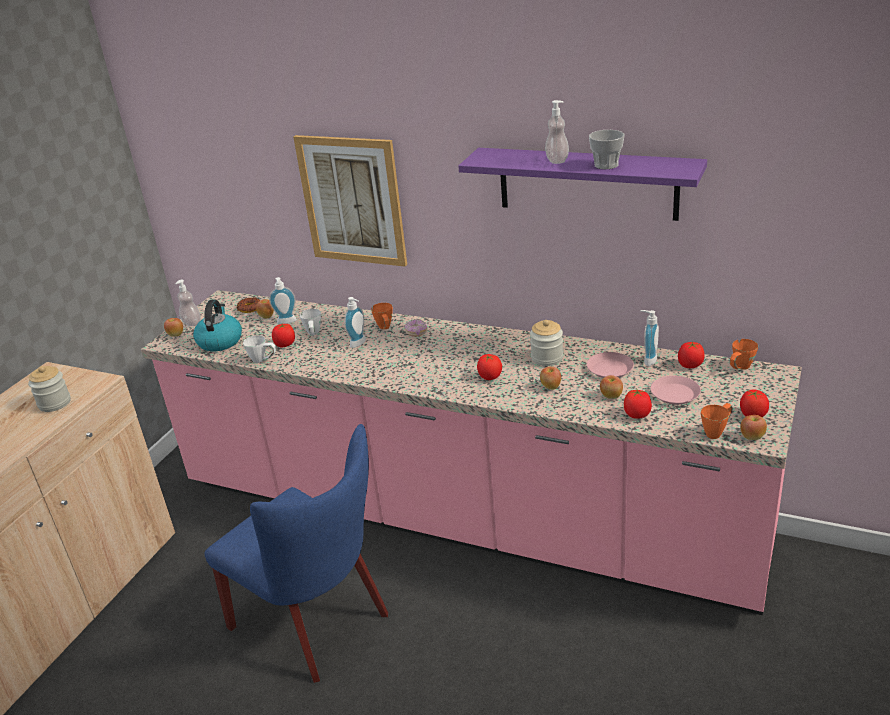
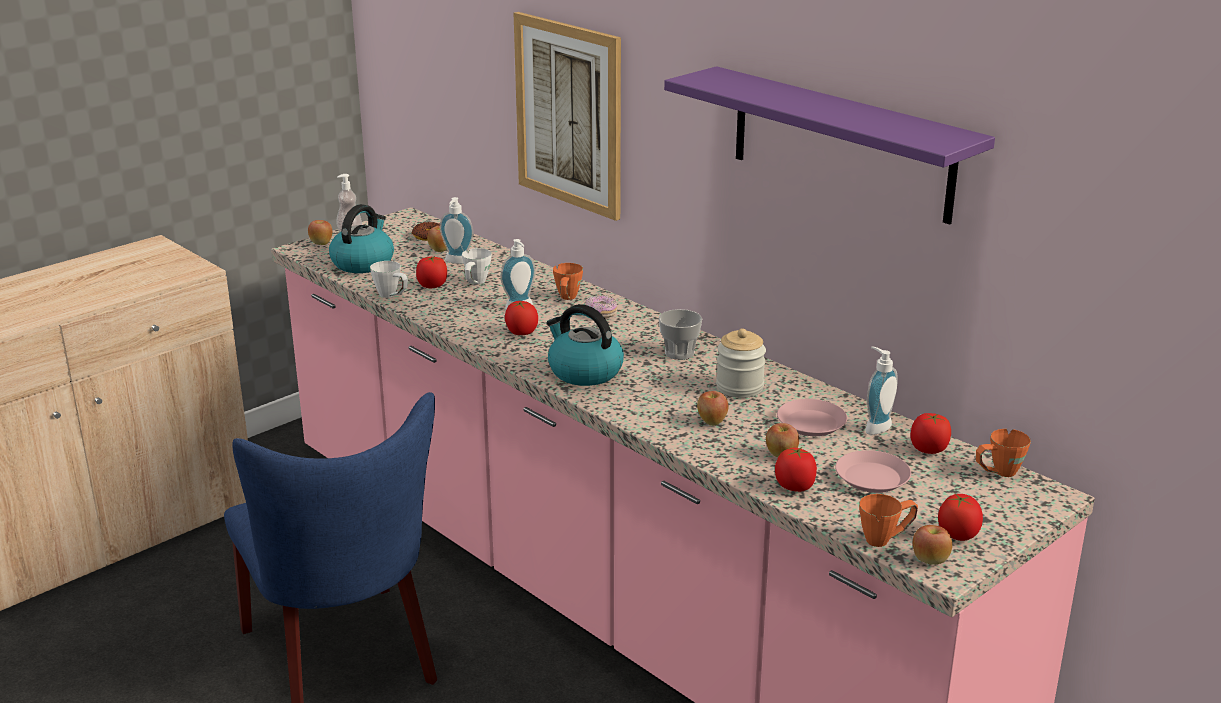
camera: 20 degrees right, 5 degrees down
jar [28,366,71,412] -> none
tomato [477,354,502,380] -> tomato moved to [505,301,538,335]
soap dispenser [545,100,569,164] -> none
cup [589,130,624,169] -> cup moved to [658,309,702,360]
none -> kettle [547,304,624,386]

